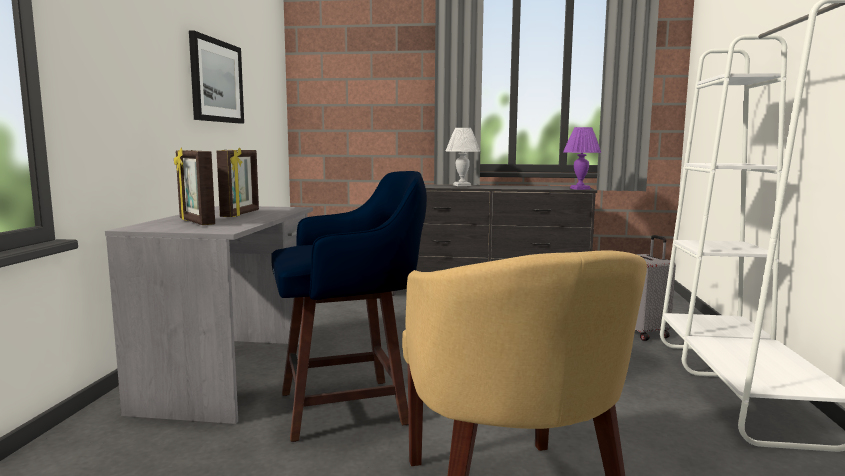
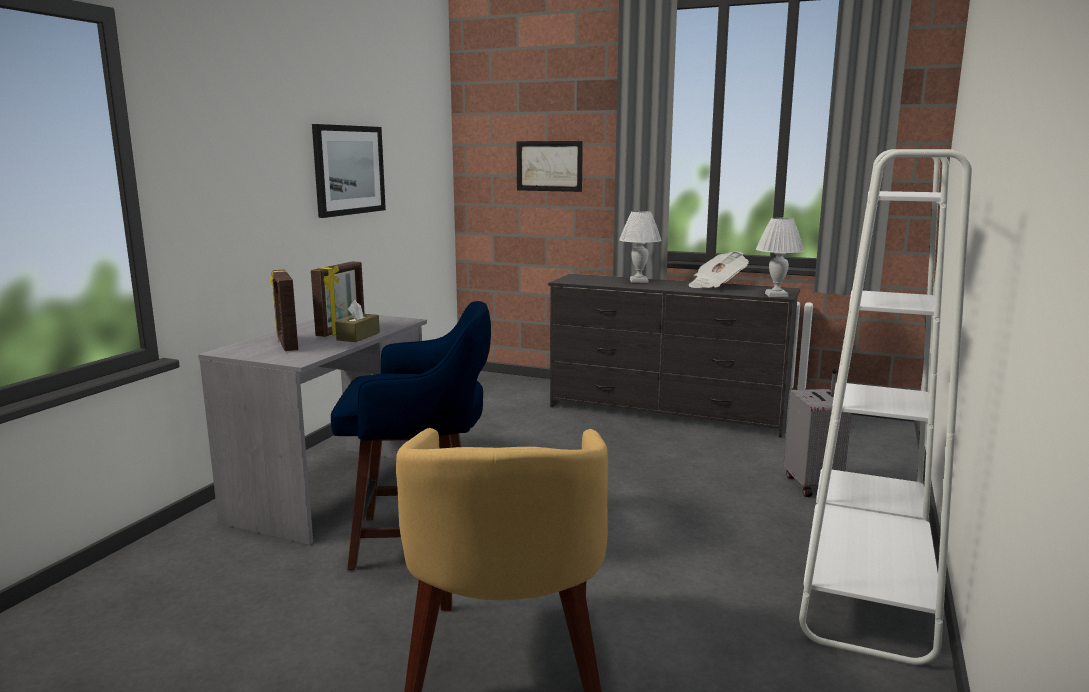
camera: 15 degrees right, 5 degrees up
purple table lamp [563,127,601,190] -> white table lamp [756,218,805,297]
none -> brown tissue box [335,300,380,342]
none -> picture [516,141,583,192]
none -> newspaper [689,251,749,288]

